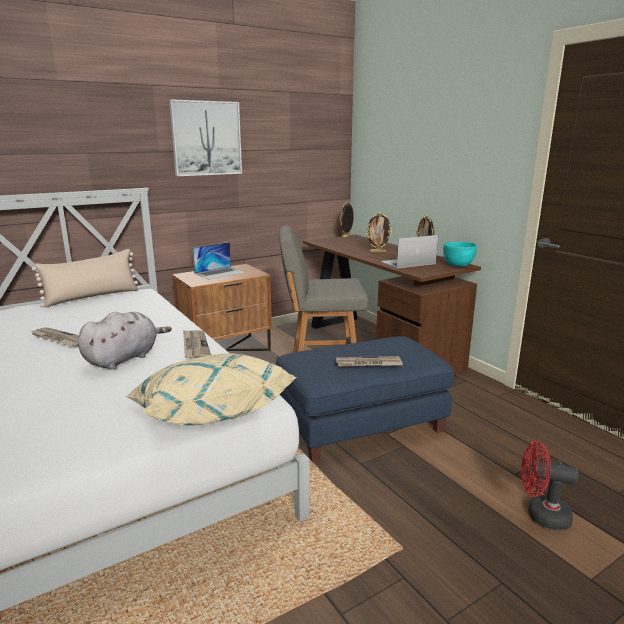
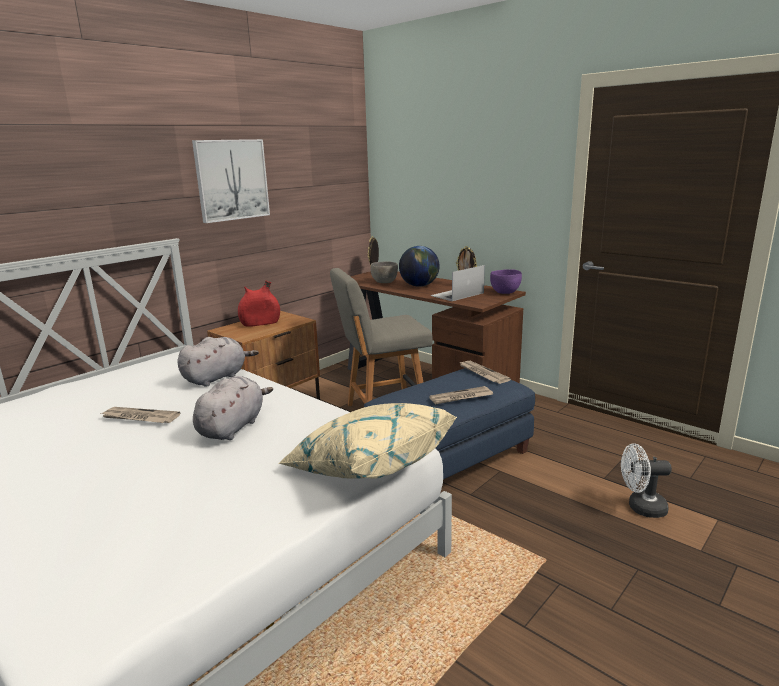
camera: 15 degrees left, 0 degrees up
beige pillow [32,249,140,307] -> none
newspaper [183,330,211,359] -> newspaper moved to [459,361,511,384]
laptop [192,242,245,280] -> red vase [238,281,280,327]
picture frame [366,212,392,252] -> globe [399,246,440,287]
turquoise bowl [443,242,477,267] -> purple bowl [490,269,522,294]
red fan [521,441,579,530] -> white fan [621,443,672,518]
none -> grey plush toy [177,337,259,387]
none -> grey bowl [370,261,398,283]

